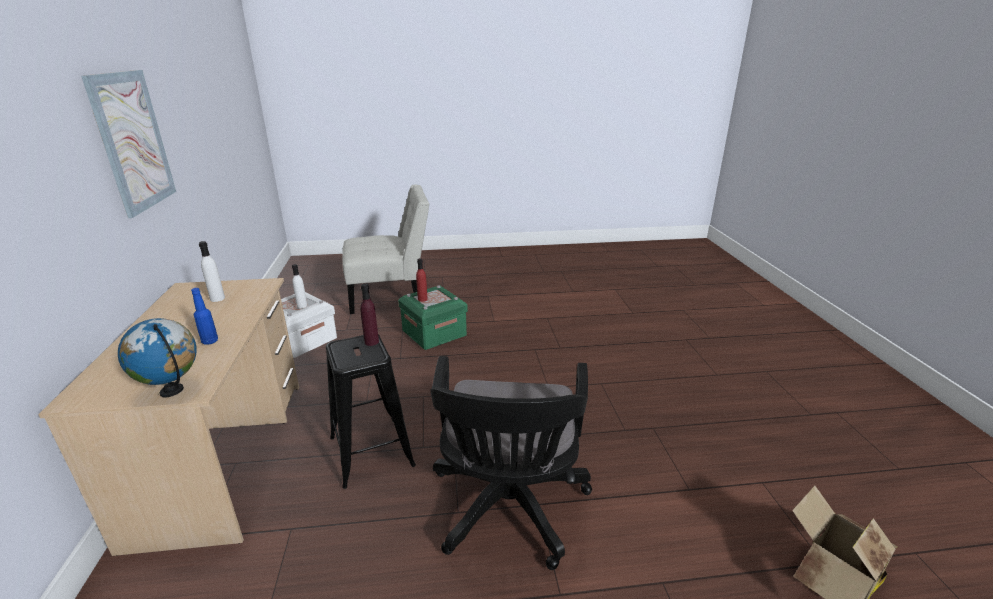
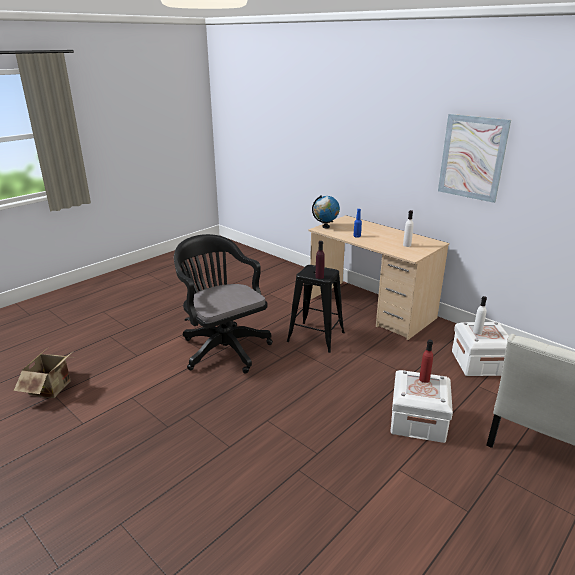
camera: 140 degrees right, 0 degrees up
green storage box [398,285,468,350] -> white storage box [390,370,453,443]

